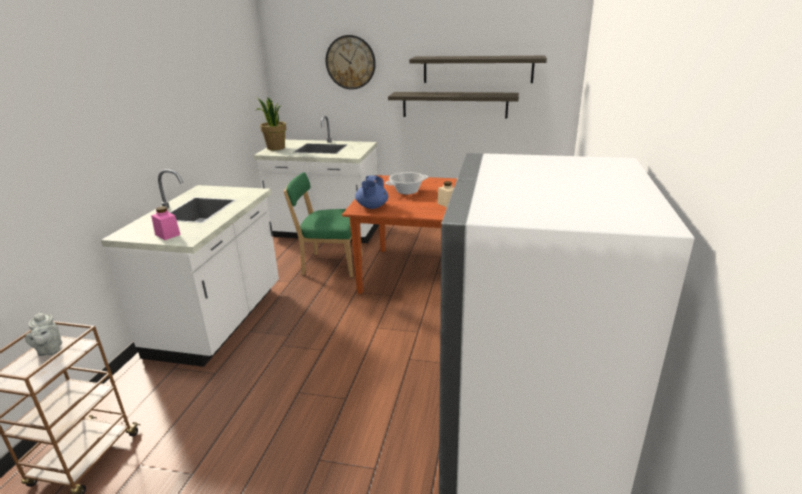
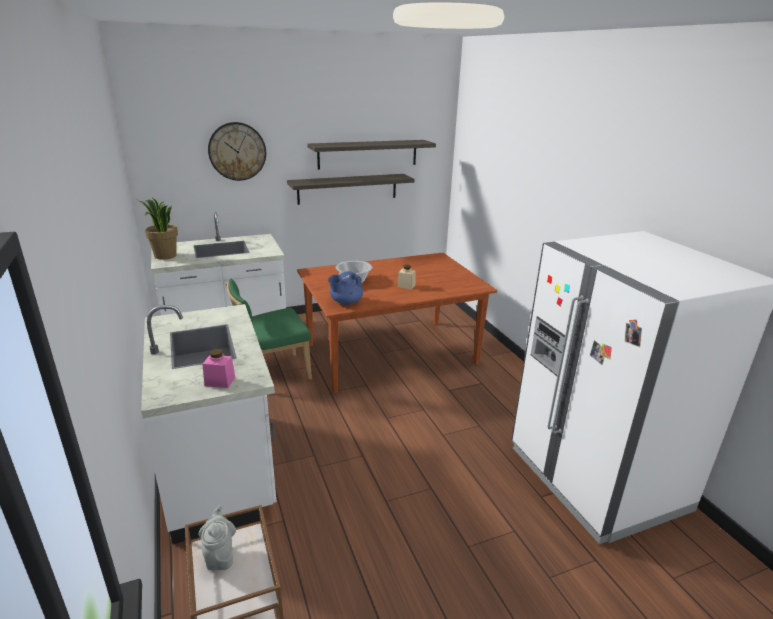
camera: 35 degrees left, 0 degrees up
grey teapot [25,311,62,356] -> grey teapot turned 135 degrees counterclockwise [198,505,236,571]
blue teapot [355,175,388,209] -> blue teapot turned 75 degrees clockwise [328,271,363,305]

